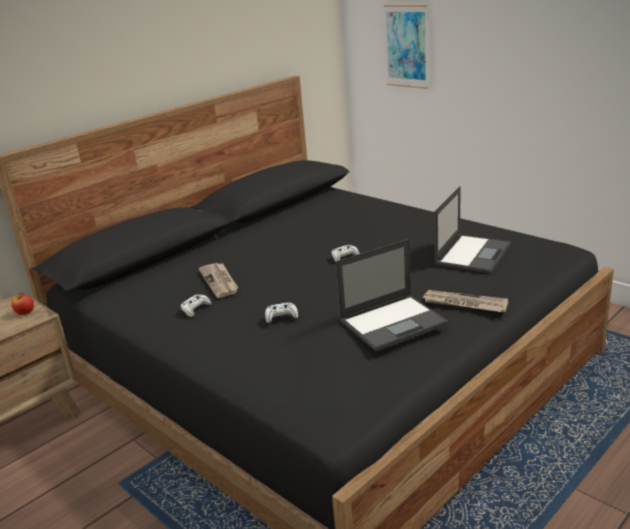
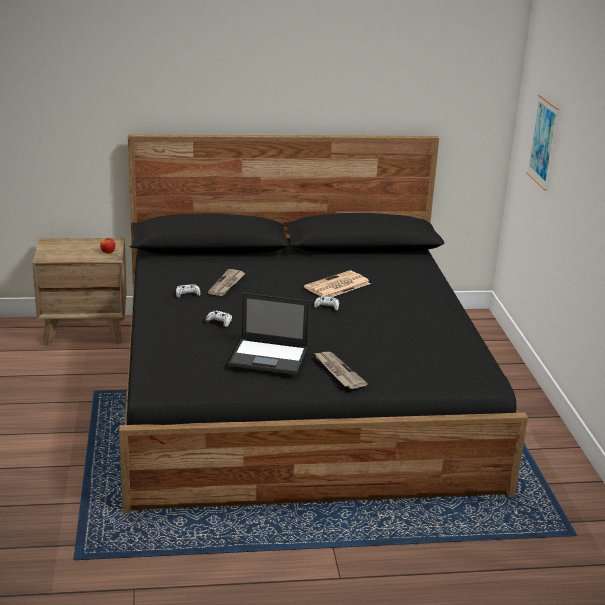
camera: 35 degrees right, 0 degrees up
laptop [434,186,511,274] -> none
none -> newspaper [304,270,371,297]

